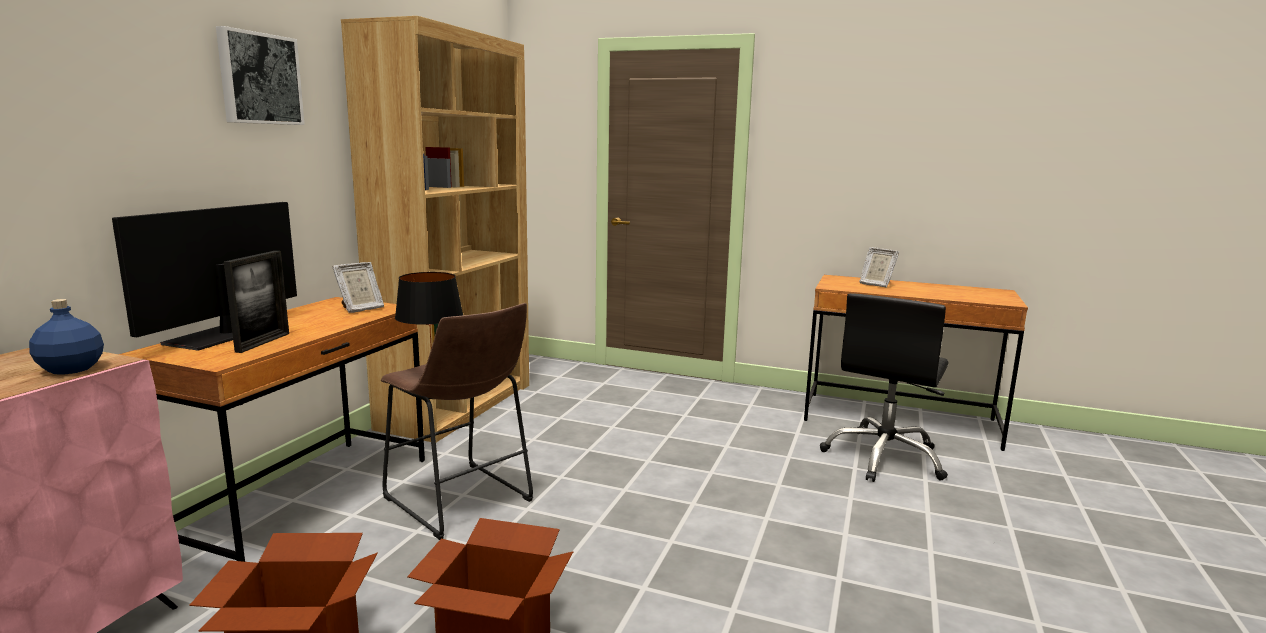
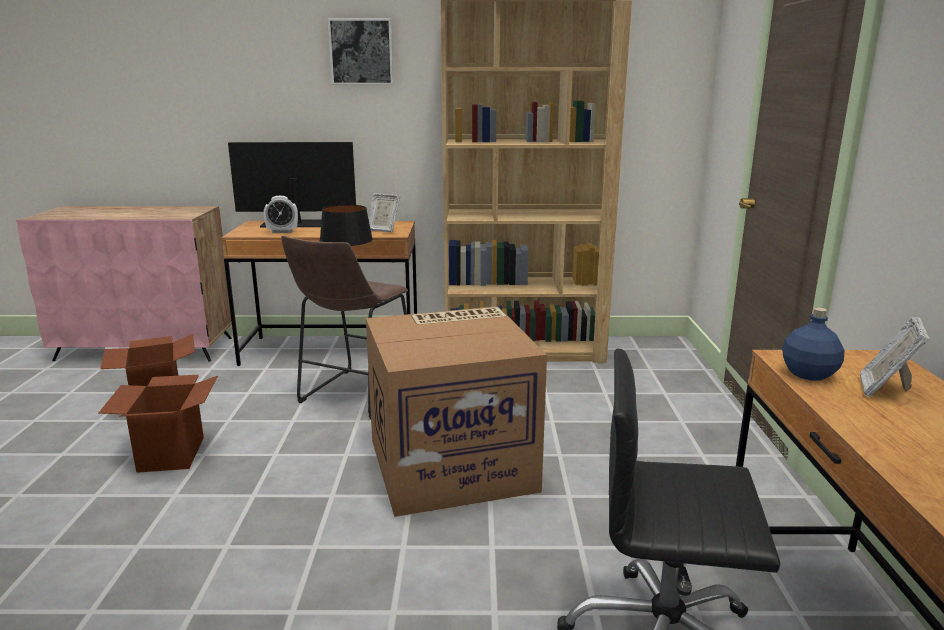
camera: 70 degrees right, 5 degrees up
blue bottle [29,299,104,375] -> blue bottle moved to [782,308,844,381]
picture frame [224,251,289,353] -> alarm clock [264,196,298,233]
none -> cardboard box [366,306,547,517]

